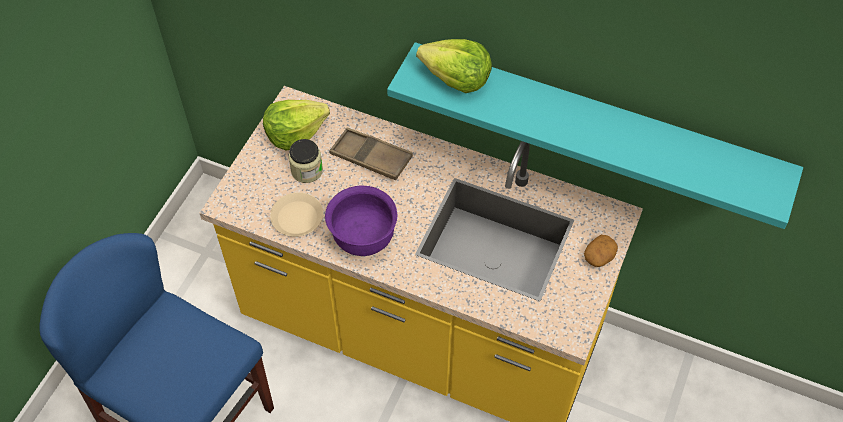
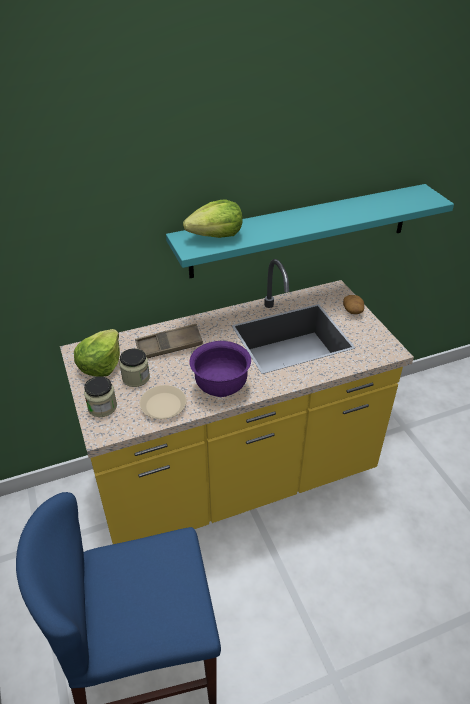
camera: 45 degrees left, 15 degrees down
none -> jar [84,376,117,417]

